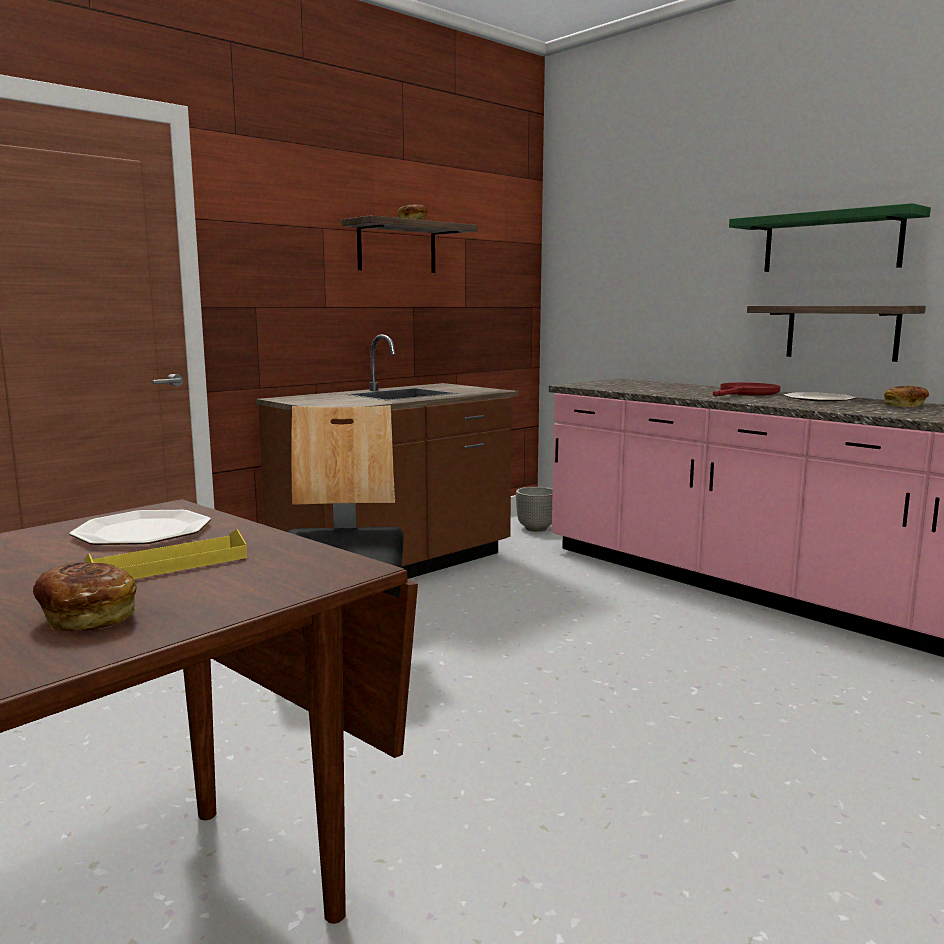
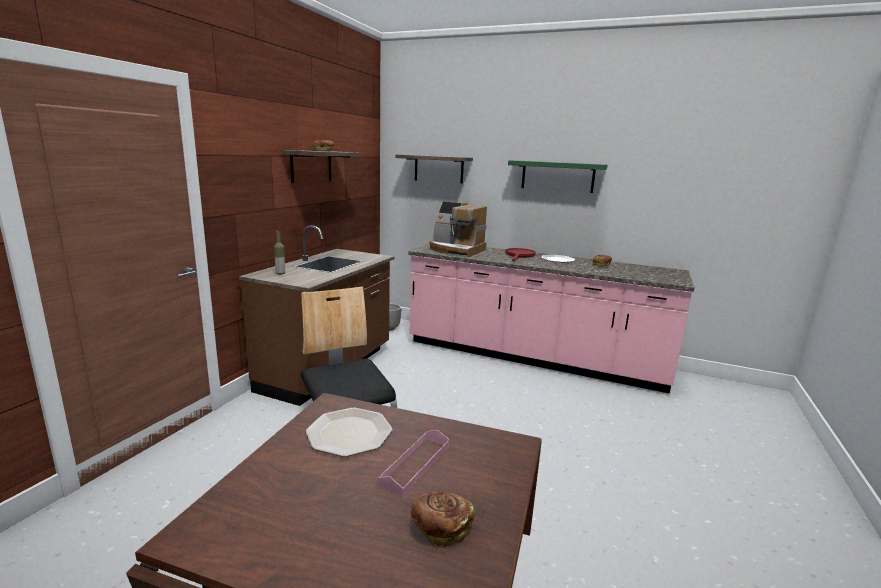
camera: 25 degrees left, 5 degrees up
yellow tray [84,529,247,579] -> pink tray [377,430,449,497]
shelf [747,306,926,362] -> shelf moved to [396,154,473,183]
none -> bottle [274,231,285,275]
none -> coffee machine [429,201,487,258]

